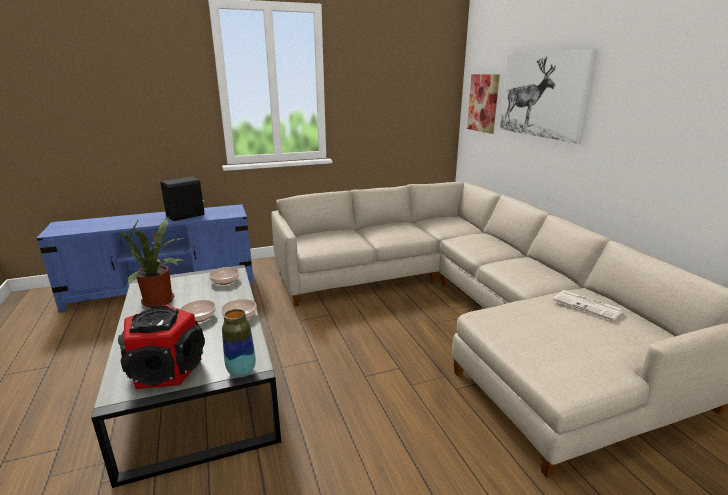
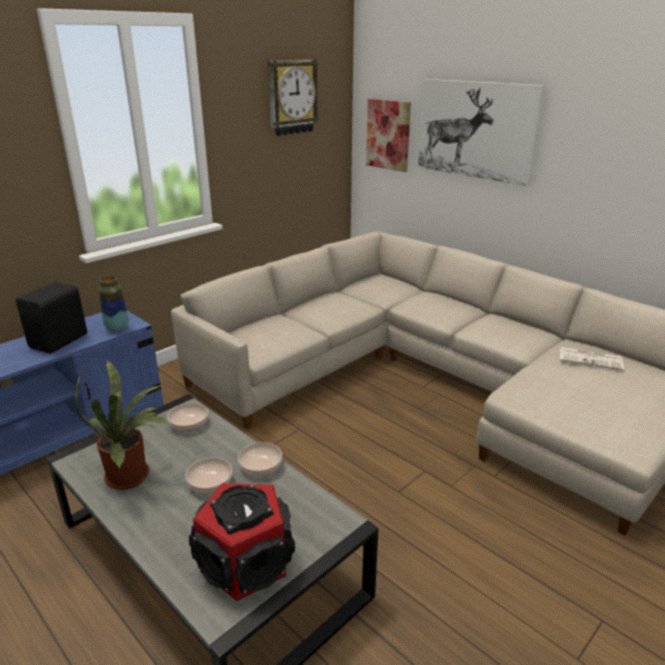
camera: 25 degrees left, 5 degrees up
vase [222,309,256,377] -> vase moved to [99,276,129,333]
none -> wall clock [268,59,320,136]

